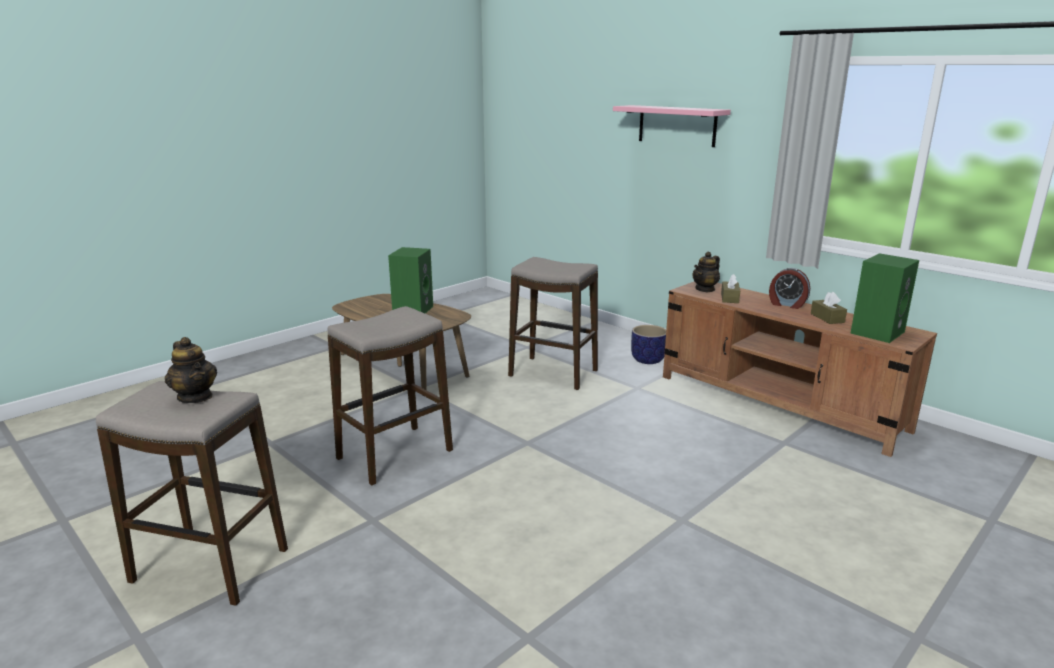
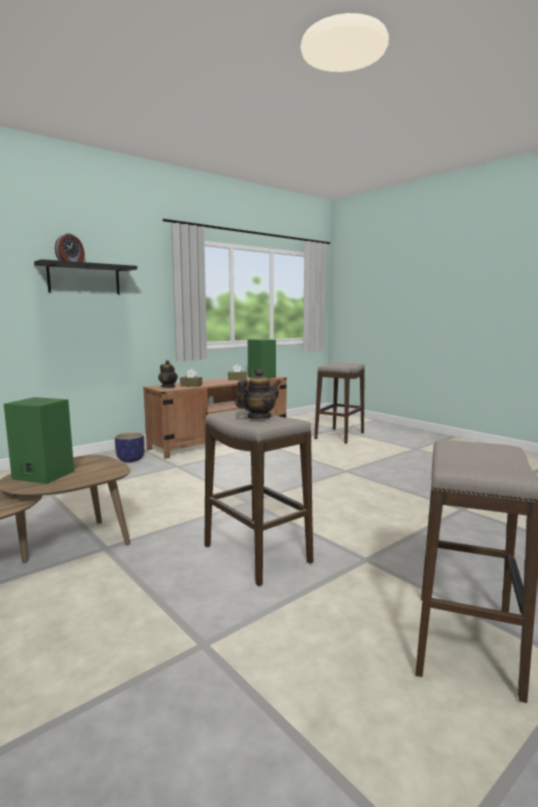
camera: 85 degrees left, 10 degrees down
teapot [165,337,217,403] -> teapot moved to [235,369,281,419]
stool [508,257,598,390] -> stool moved to [314,362,365,444]
pink shelf [613,105,731,147] -> black shelf [34,259,137,294]
alarm clock [769,268,810,309] -> alarm clock moved to [55,233,85,262]

